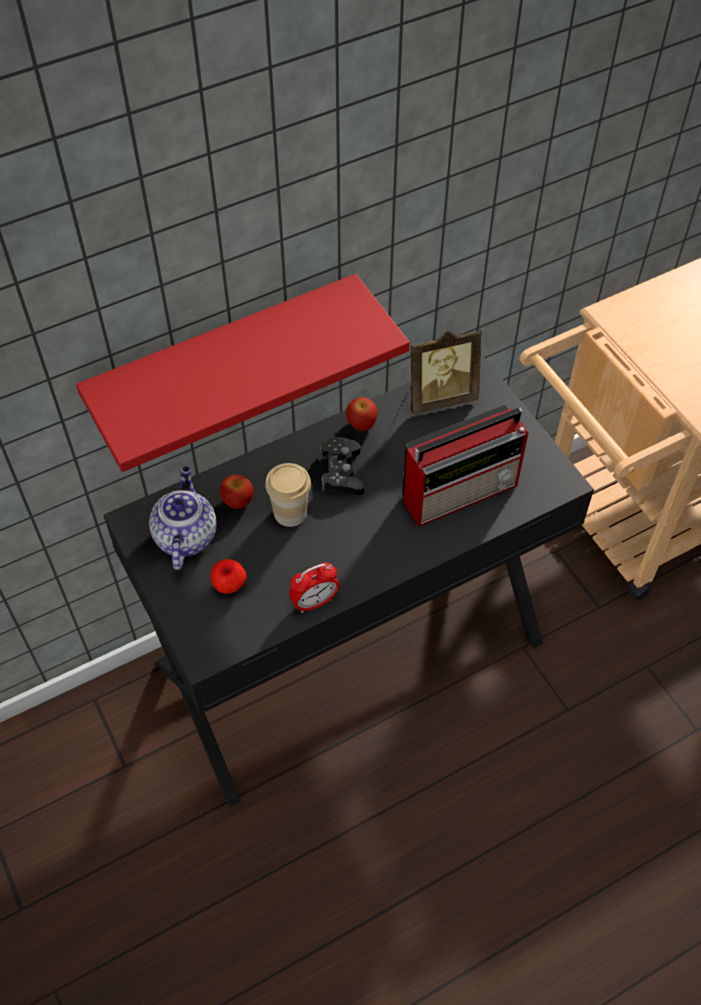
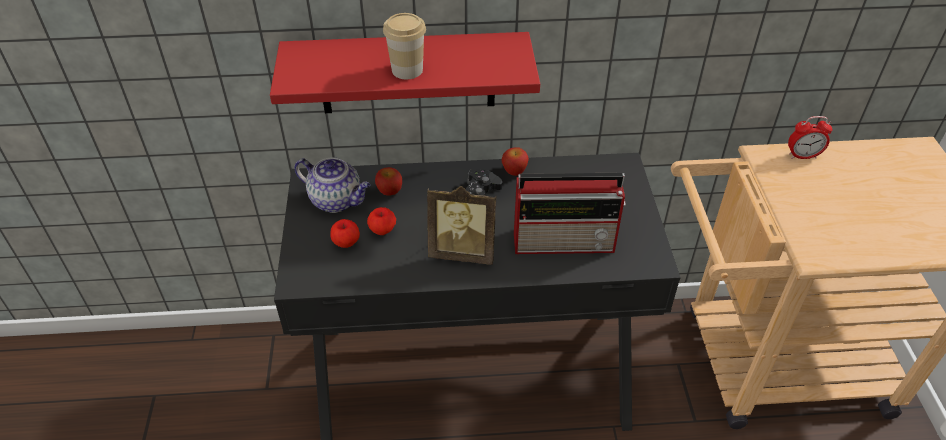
camera: 25 degrees right, 10 degrees down
teapot [149,466,217,570] -> teapot turned 90 degrees clockwise [294,158,371,213]
cup [265,463,311,527] -> cup moved to [383,13,426,79]
alarm clock [289,563,340,613] -> alarm clock moved to [788,116,832,159]
picture frame [410,329,482,414] -> picture frame moved to [427,186,497,265]
none -> apple [367,207,396,235]

